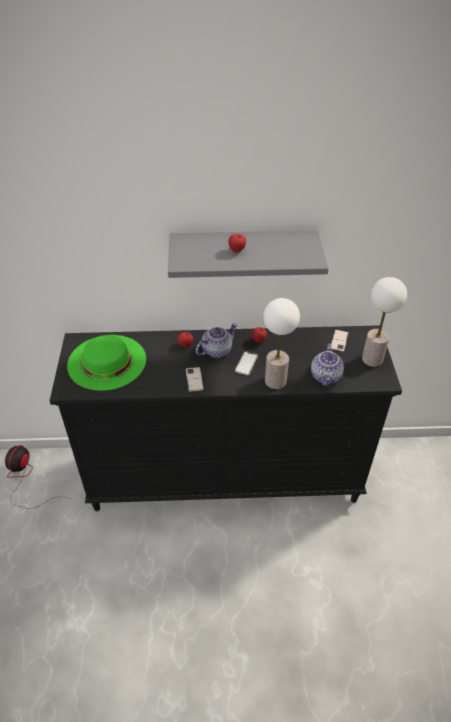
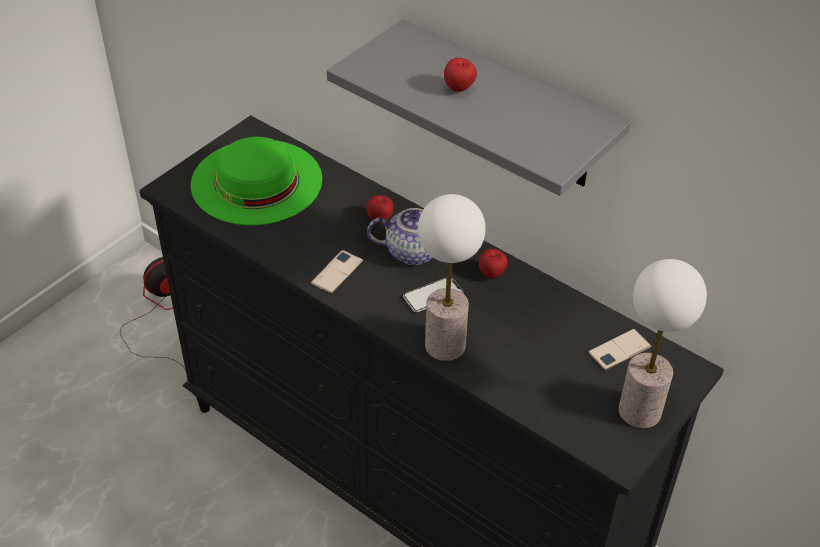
camera: 40 degrees right, 0 degrees up
teapot [311,344,344,386] -> none

